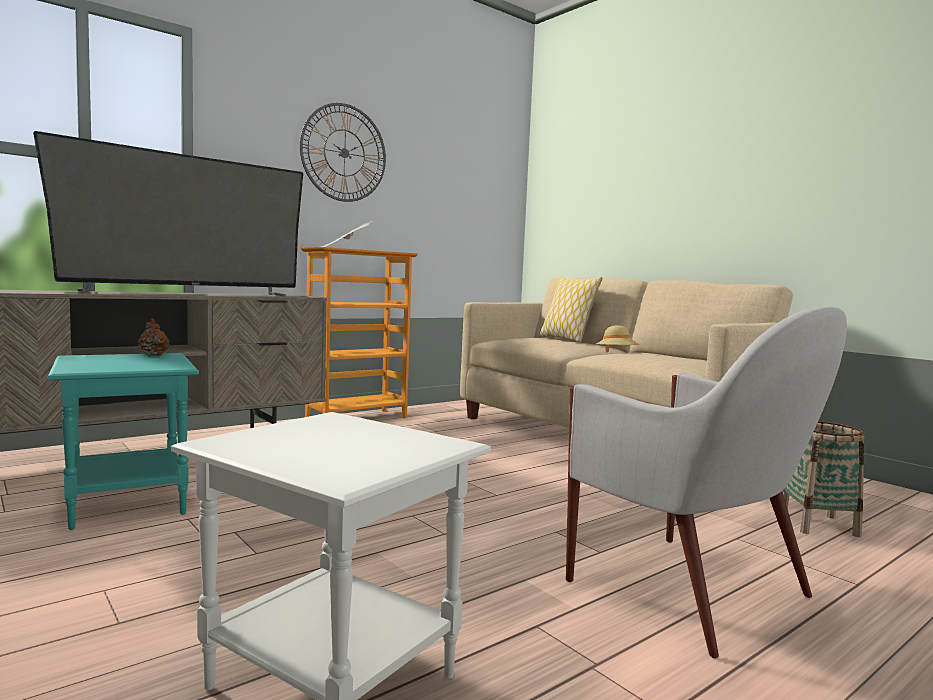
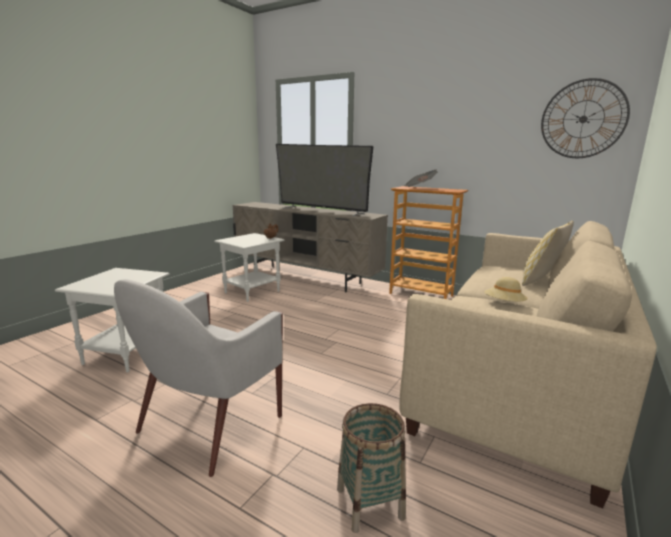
camera: 70 degrees right, 10 degrees up
turquoise side table [48,353,199,530] -> white side table [214,233,285,302]
wall clock [300,103,386,202] -> wall clock moved to [541,78,630,158]

